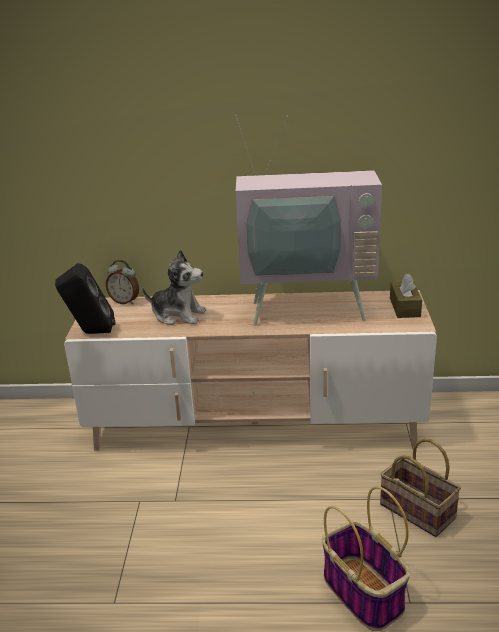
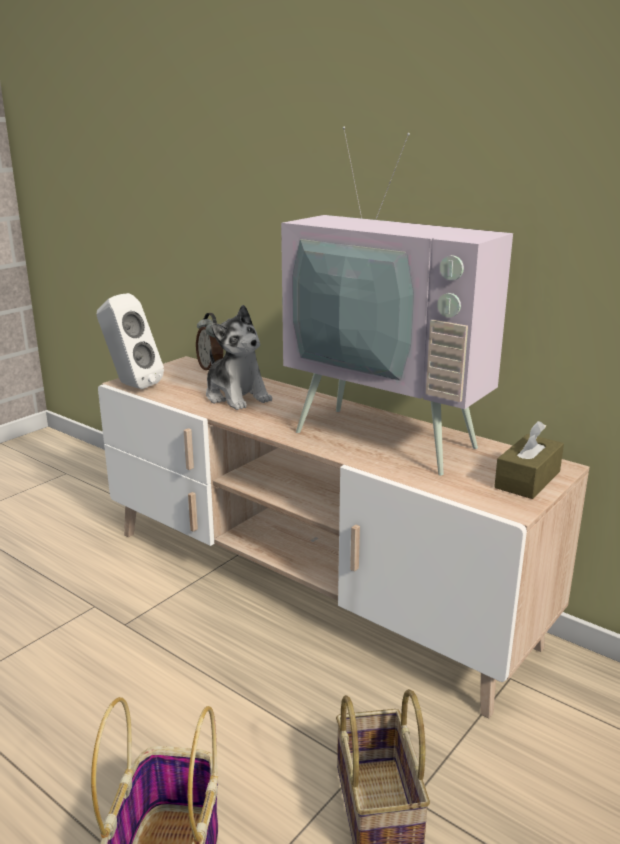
camera: 35 degrees right, 5 degrees down
black speaker [55,263,115,334] -> white speaker [96,293,164,389]

